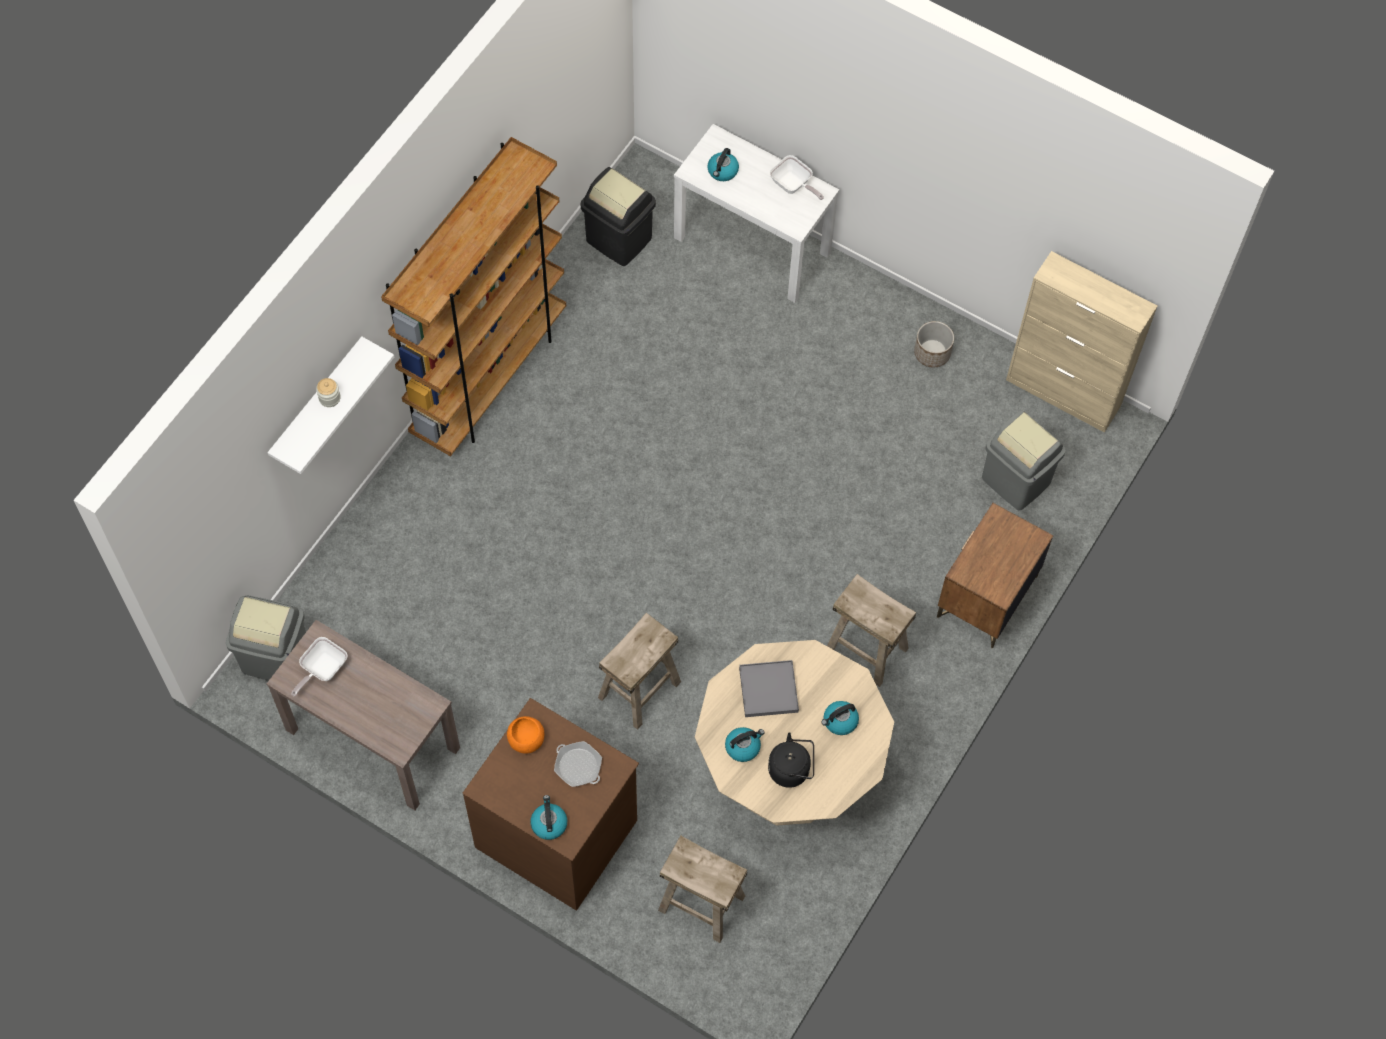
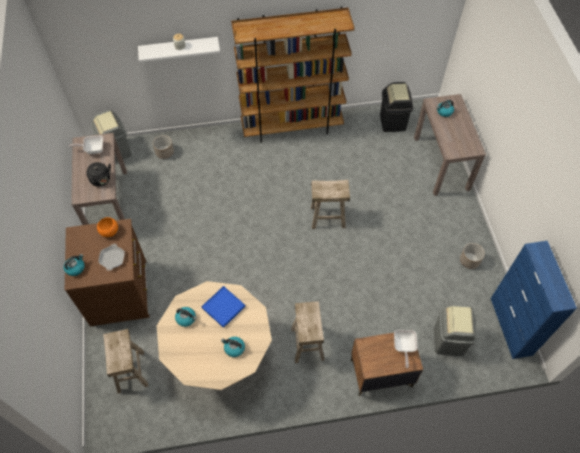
camera: 50 degrees right, 5 degrees down
beige stool [598,613,681,730] -> beige stool moved to [311,180,350,229]
white console table [674,124,840,303] -> brown console table [414,94,486,196]
grey tray [739,660,799,717] -> blue tray [201,286,245,328]
black kettle [768,732,814,788] -> black kettle moved to [87,162,111,187]
frying pan [770,155,824,200] -> frying pan moved to [394,330,418,368]
beige cabinet [1006,251,1157,433] -> blue cabinet [491,241,577,359]
none -> planter [153,135,174,159]

